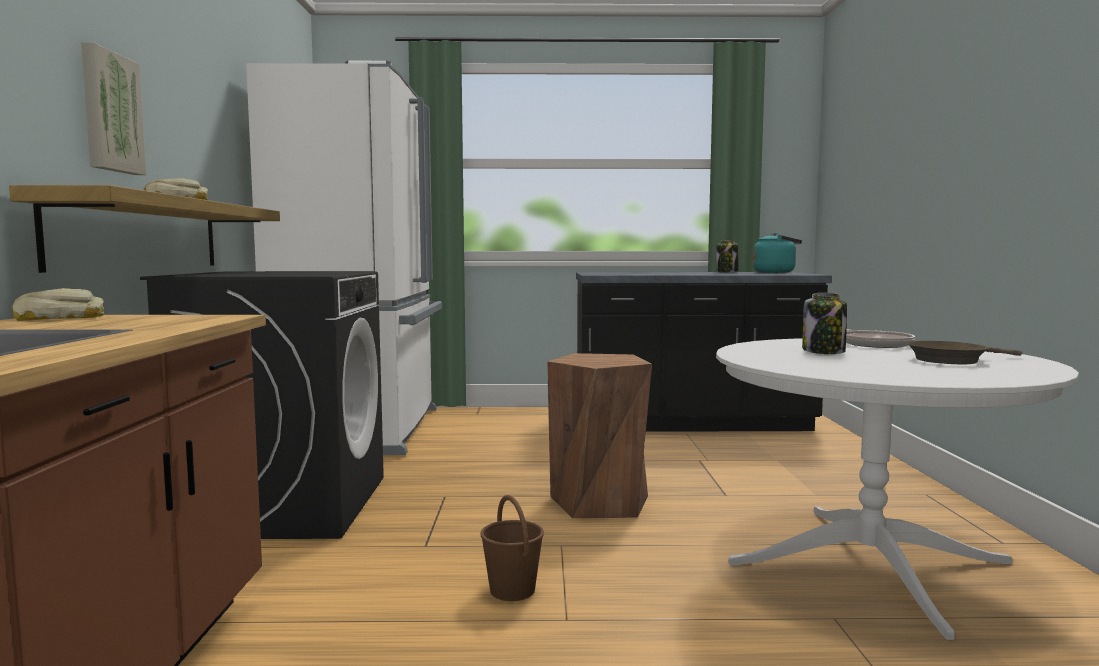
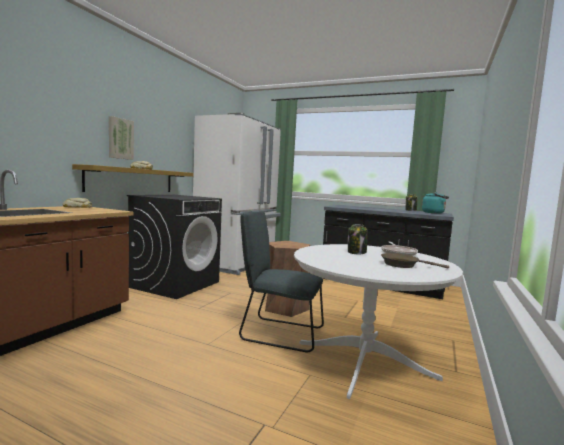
camera: 25 degrees right, 0 degrees up
brown bucket [480,495,544,601] -> none
none -> grey chair [239,211,324,353]

